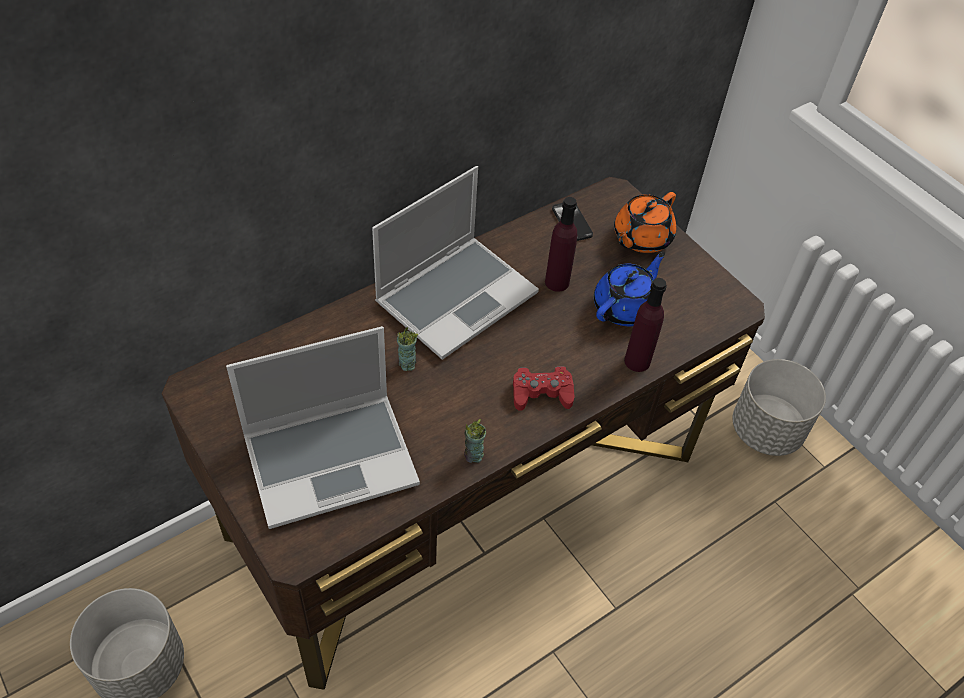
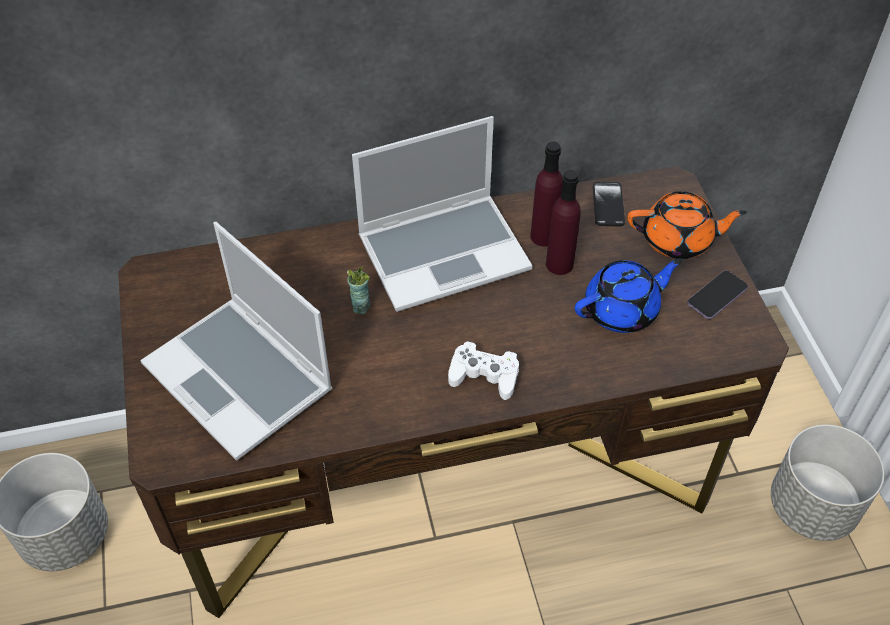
camera: 25 degrees right, 0 degrees up
laptop [226,326,420,529] -> laptop turned 45 degrees clockwise [140,222,333,461]
cup [464,419,486,463] -> none
red game controller [513,366,575,411] -> white game controller [448,341,519,400]
orange teapot [614,192,676,253] -> orange teapot turned 150 degrees counterclockwise [627,191,747,259]
purple bottle [624,278,667,372] -> purple bottle moved to [530,142,563,247]
none -> phone [687,270,748,319]

